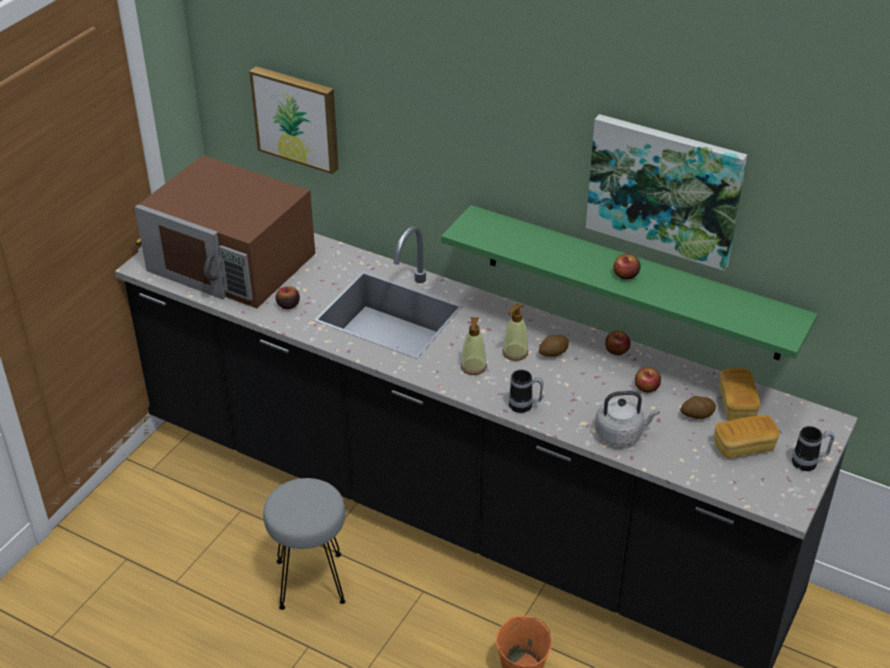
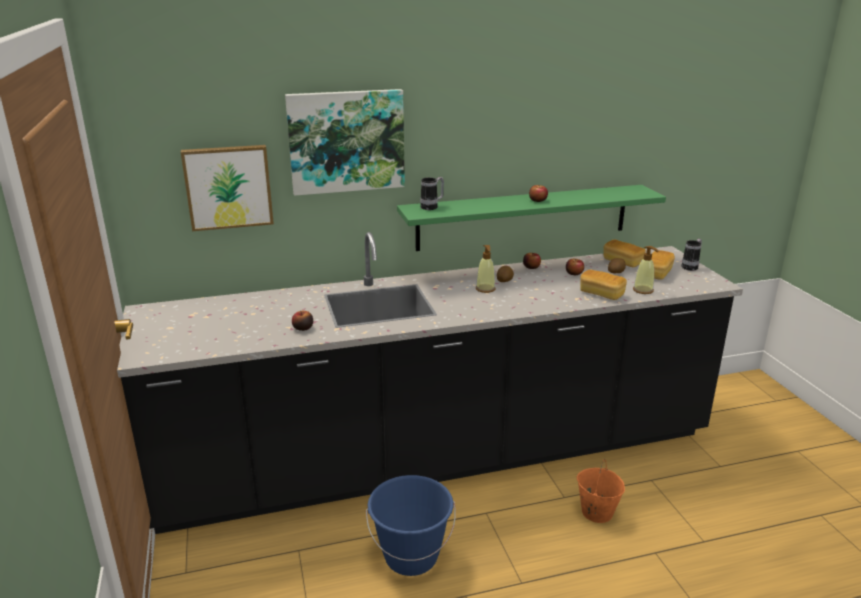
camera: 45 degrees left, 15 degrees down
brown microwave [135,155,315,308] -> none
grey stool [263,478,346,610] -> blue bucket [366,475,456,576]
soap dispenser [460,317,487,375] -> soap dispenser moved to [633,246,659,294]
mug [509,370,544,413] -> mug moved to [420,177,444,210]
picture [586,114,747,271] -> picture moved to [285,89,405,196]
grey kettle [595,391,660,446] -> bread [580,269,627,300]

